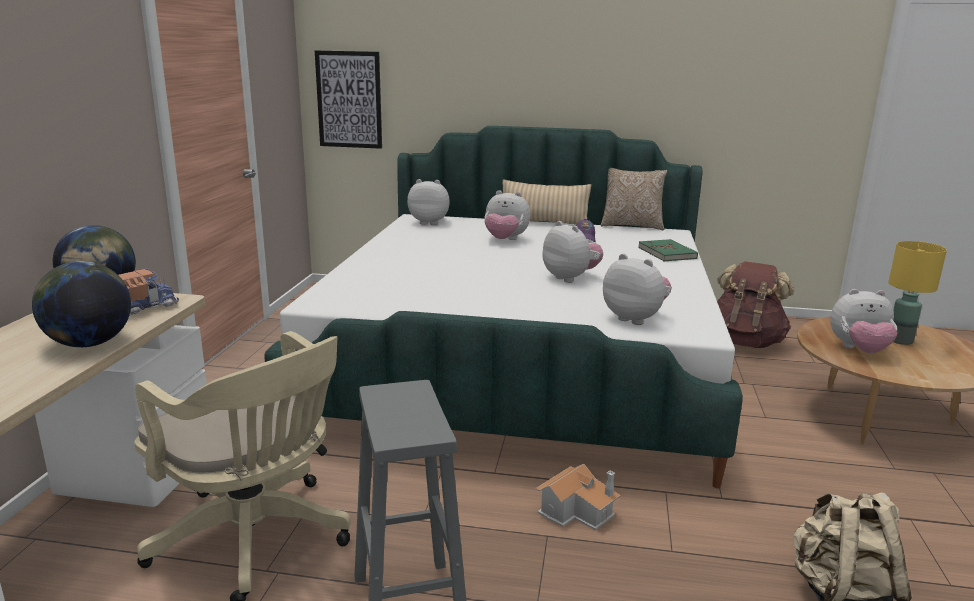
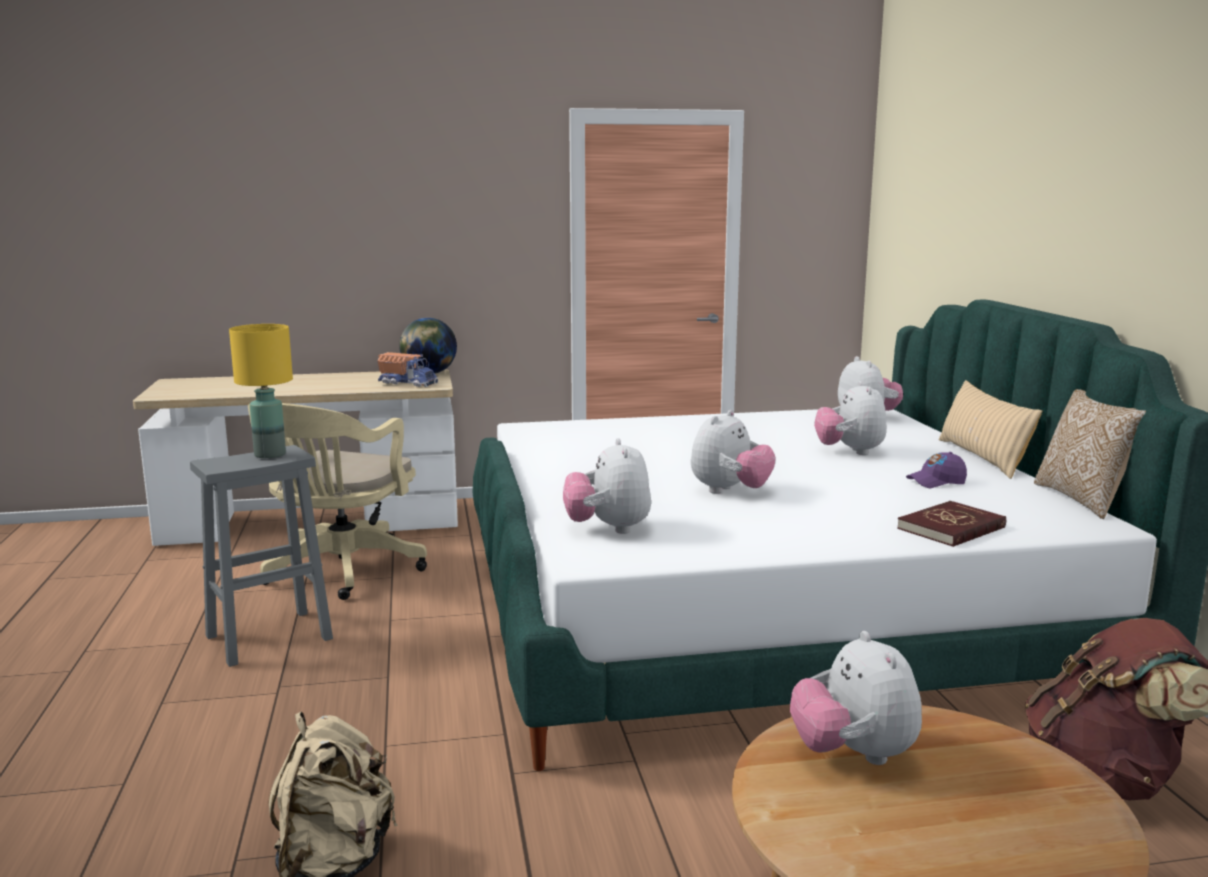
camera: 70 degrees right, 5 degrees down
globe [32,261,131,347] -> none
picture [315,50,382,149] -> none
toy house [535,464,621,530] -> none
plush toy [603,254,672,325] -> plush toy turned 150 degrees clockwise [563,438,651,534]
green book [638,239,698,261] -> red book [897,501,1006,547]
yellow table lamp [888,241,947,345] -> yellow table lamp moved to [229,324,293,458]

